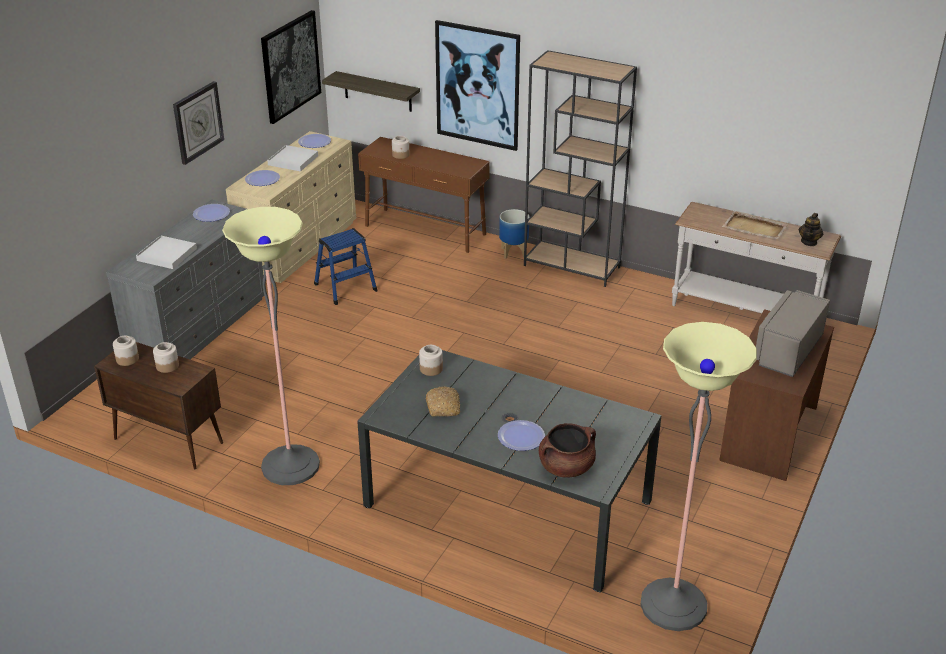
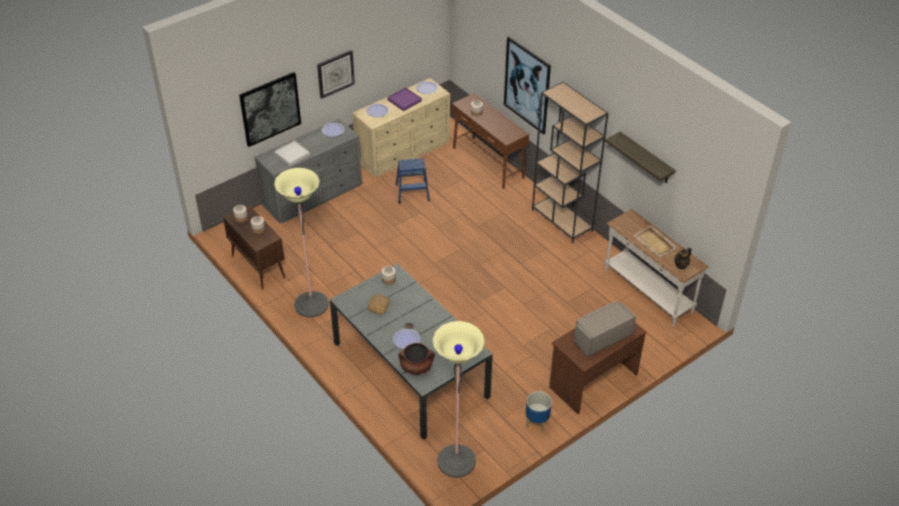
camera: 25 degrees right, 10 degrees up
picture [261,10,321,124] -> picture moved to [239,72,301,147]
white tray [267,145,318,172] -> purple tray [387,88,422,111]
shelf [322,71,420,112] -> shelf moved to [605,131,676,183]
planter [499,209,529,259] -> planter moved to [526,391,552,432]

